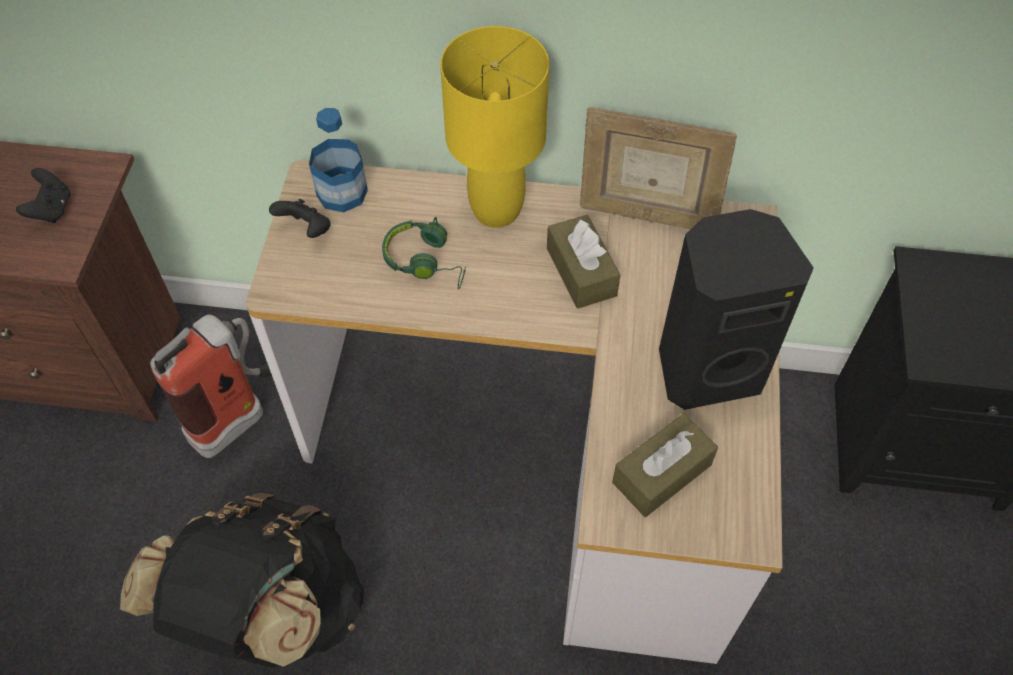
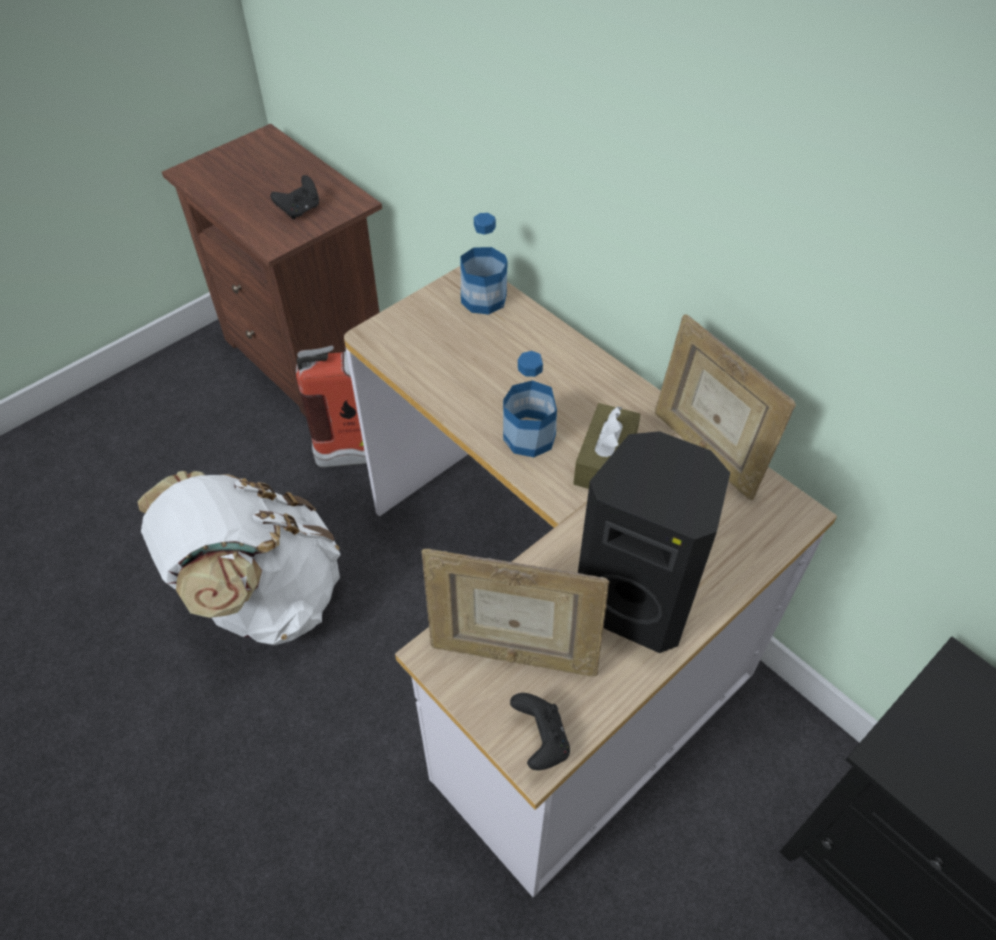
camera: 40 degrees right, 5 degrees down
black backpack [120,493,364,667] -> white backpack [137,471,340,645]
black game controller [269,199,331,238] -> black game controller moved to [510,693,570,770]
green headphones [382,217,466,289] -> none
yellow table lamp [440,26,549,228] -> none
brown tissue box [612,413,718,517] -> picture frame [421,549,610,677]
none -> bottle [503,351,557,457]

